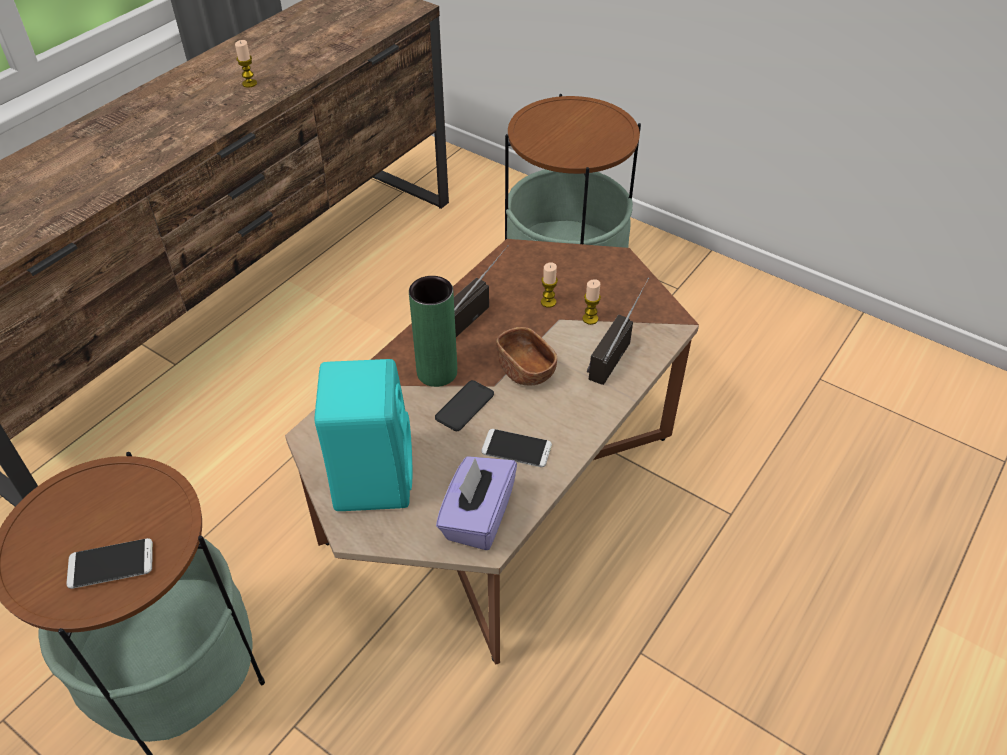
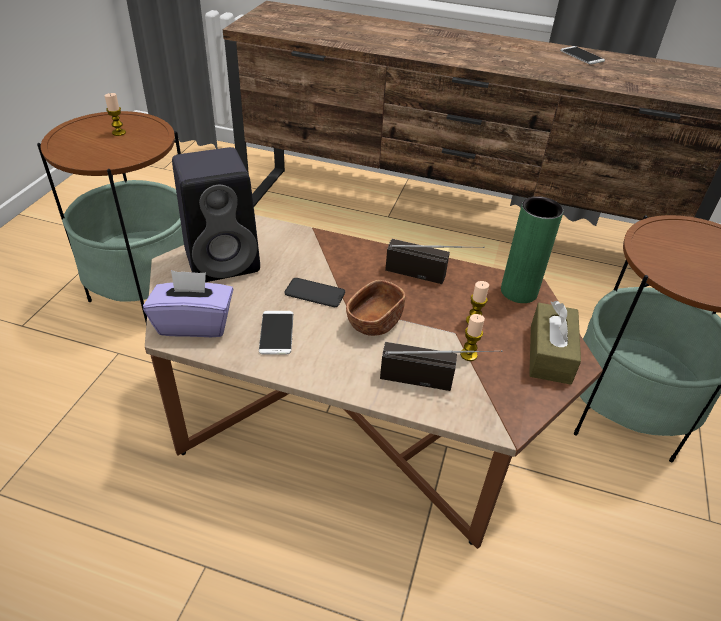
camera: 70 degrees right, 5 degrees down
phone [66,538,153,589] -> phone moved to [560,46,605,65]
candle [235,40,257,88] -> candle moved to [105,93,126,136]
turquoise speaker [315,359,412,511] -> black speaker [172,147,260,282]
green vase [409,276,457,387] -> green vase moved to [501,196,563,303]
none -> brown tissue box [529,301,581,385]

